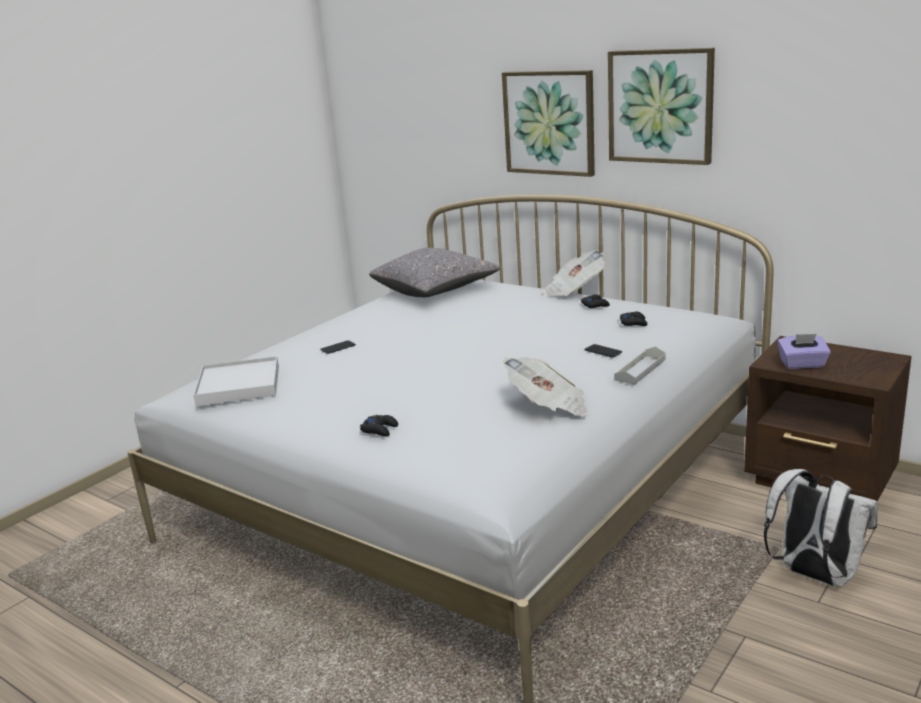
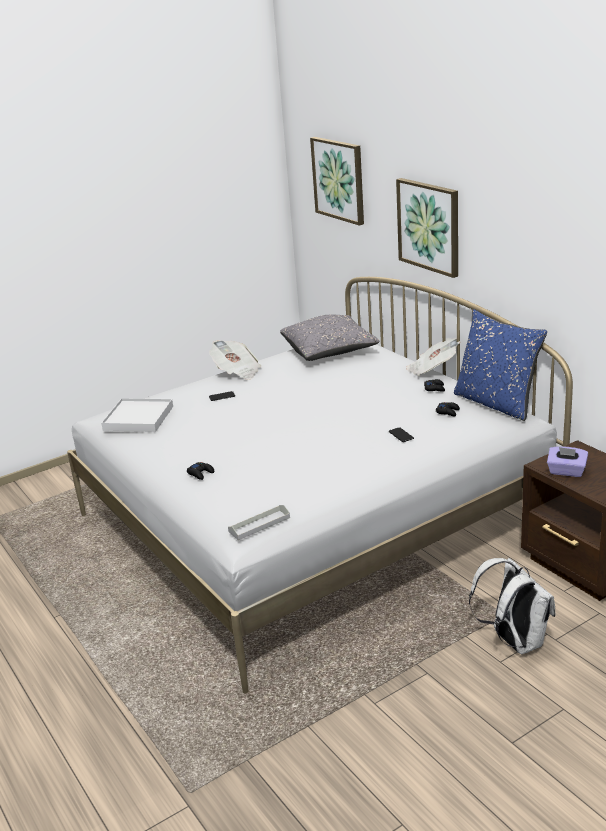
camera: 20 degrees right, 5 degrees up
newspaper [503,357,588,417] -> newspaper moved to [209,340,262,380]
picture [608,48,715,165] -> picture moved to [310,137,364,226]
grey tray [614,347,666,385] -> grey tray moved to [228,505,290,540]
none -> blue pillow [454,309,547,421]

